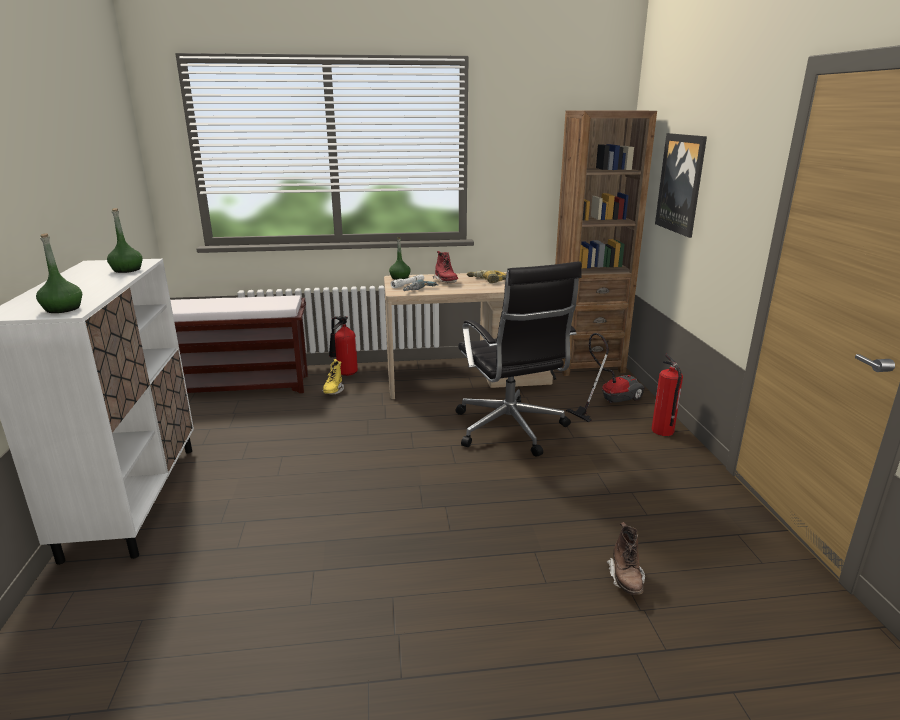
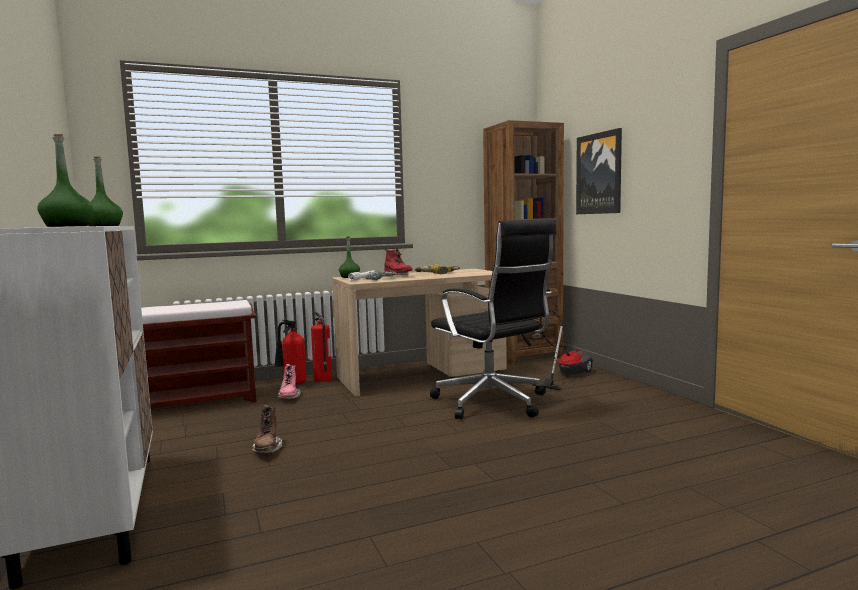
camera: 15 degrees left, 15 degrees down
yellow boot [322,359,344,395] -> pink boot [278,364,301,399]
brown boot [607,522,645,595] -> brown boot moved to [252,405,282,453]
fire extinguisher [652,354,683,436] -> fire extinguisher moved to [311,312,332,382]

